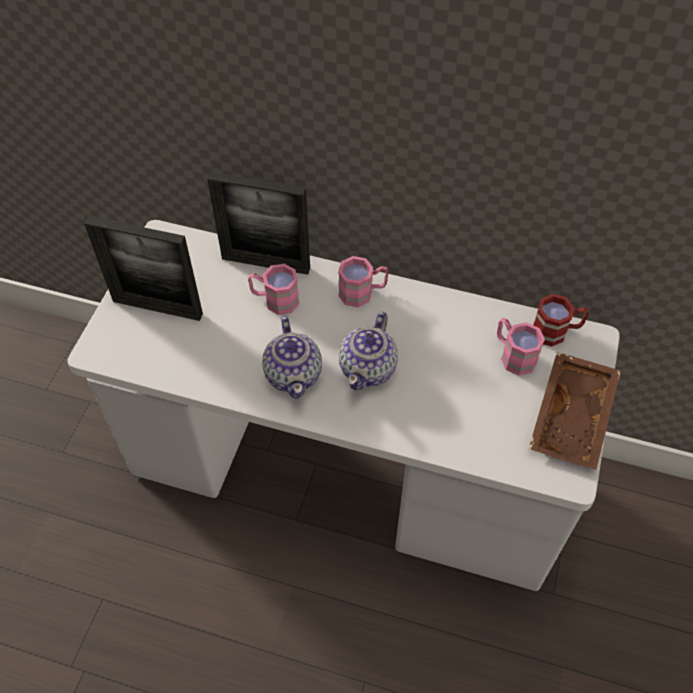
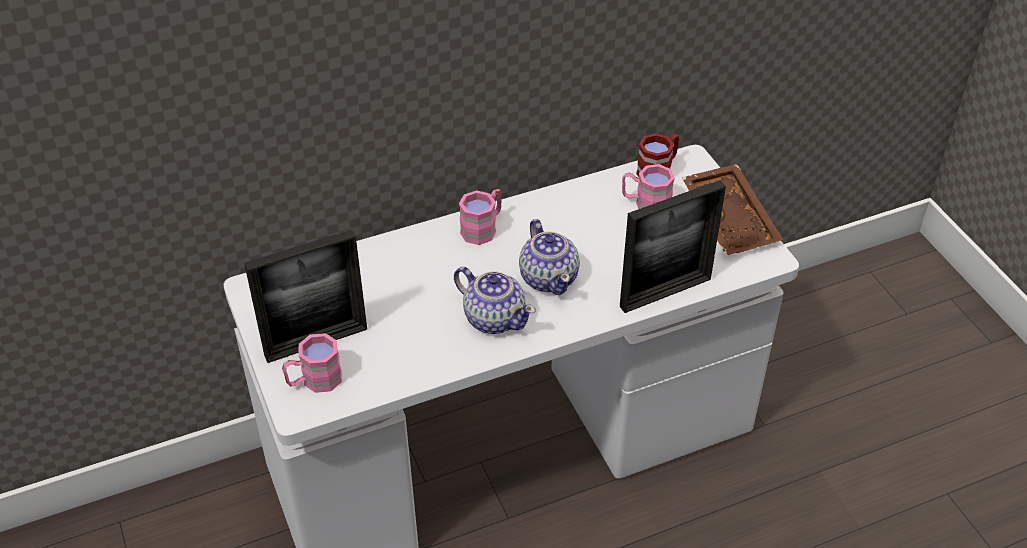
camera: 40 degrees left, 10 degrees down
picture frame [207,172,310,275] -> picture frame moved to [620,180,726,313]
pink mug [248,264,299,315] -> pink mug moved to [282,333,342,393]

